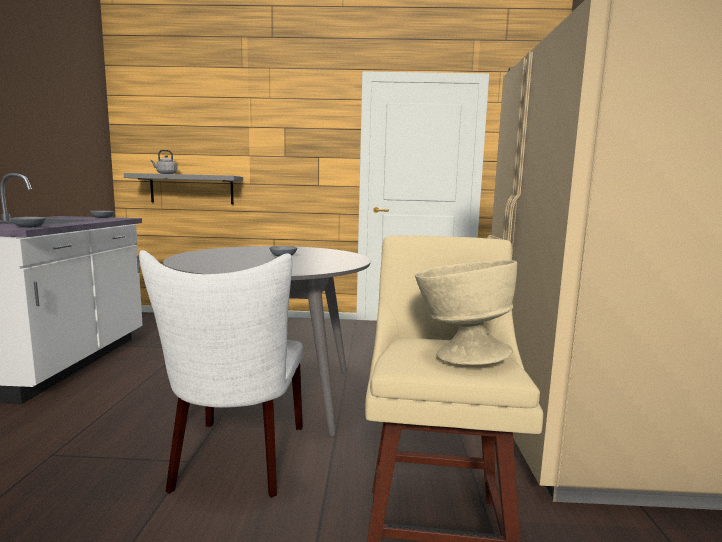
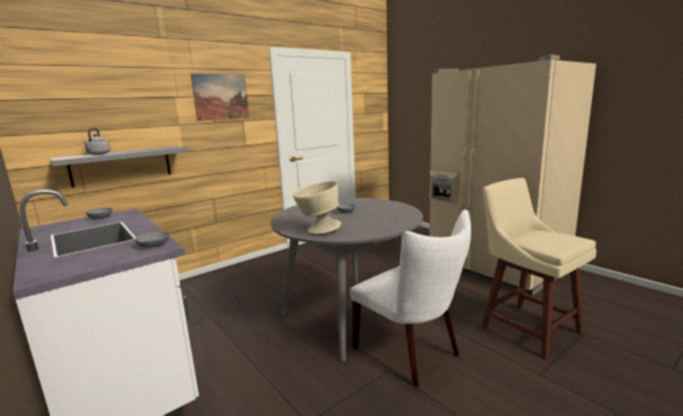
camera: 40 degrees left, 5 degrees up
beige bowl [415,260,517,365] -> beige bowl moved to [292,181,341,234]
none -> picture [191,73,249,121]

